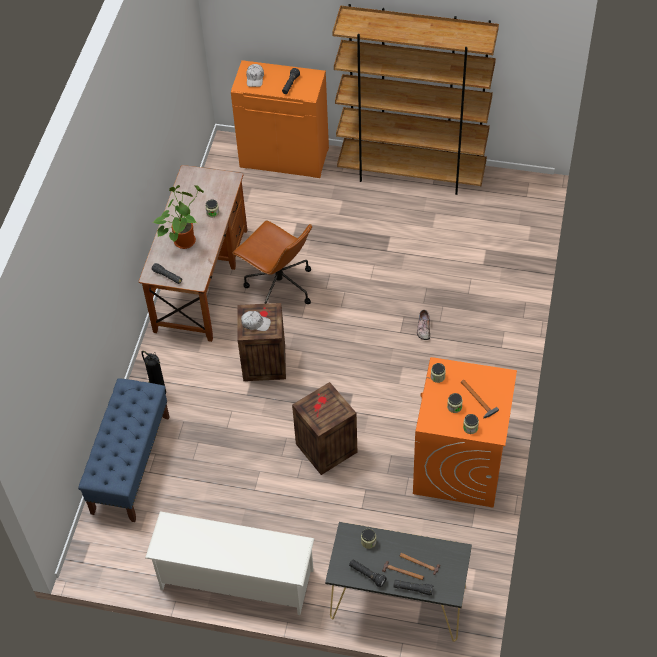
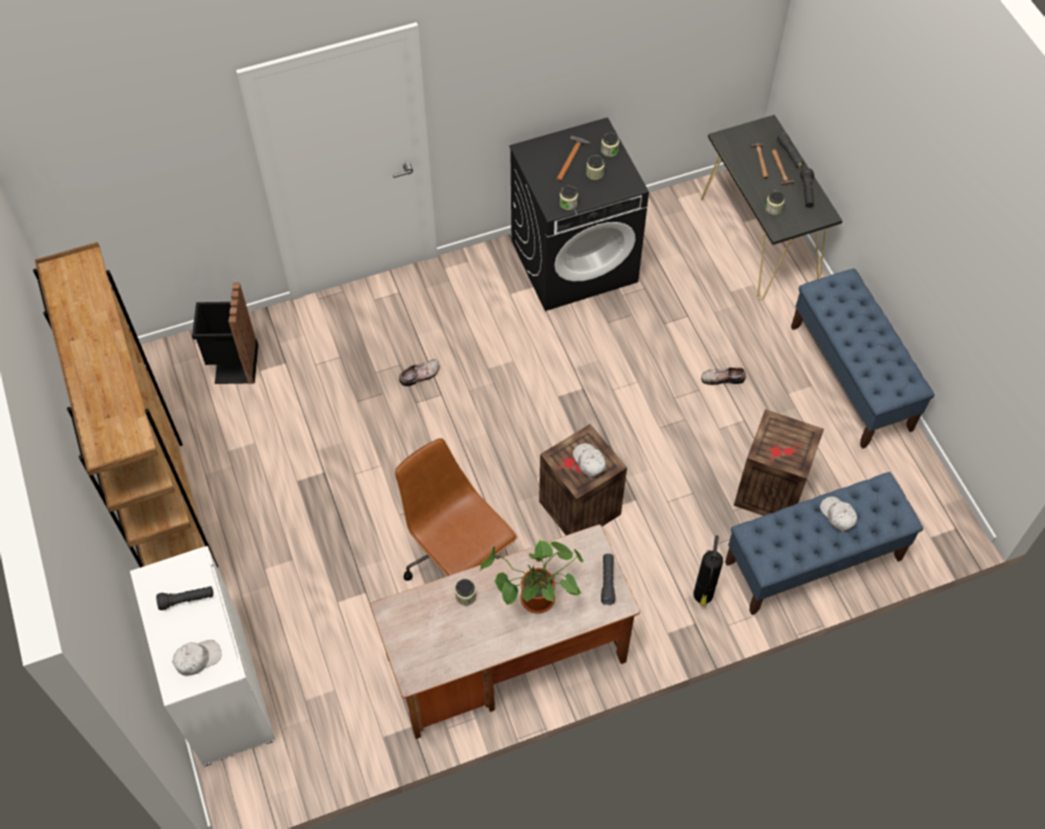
camera: 125 degrees left, 5 degrees up
white shoe rack [145,511,315,615] -> blue bench [791,269,935,449]
orange cabinet [231,60,329,178] -> white cabinet [130,546,275,767]
brown office chair [232,221,312,304] -> brown office chair turned 45 degrees counterclockwise [395,438,517,581]
crate [292,382,357,475] -> crate moved to [734,409,824,516]
orange washing machine [413,357,517,508] -> black washing machine [509,117,649,311]
none -> black trash can [192,283,258,384]
none -> shoe [701,367,746,385]
none -> white cap [820,496,857,532]

